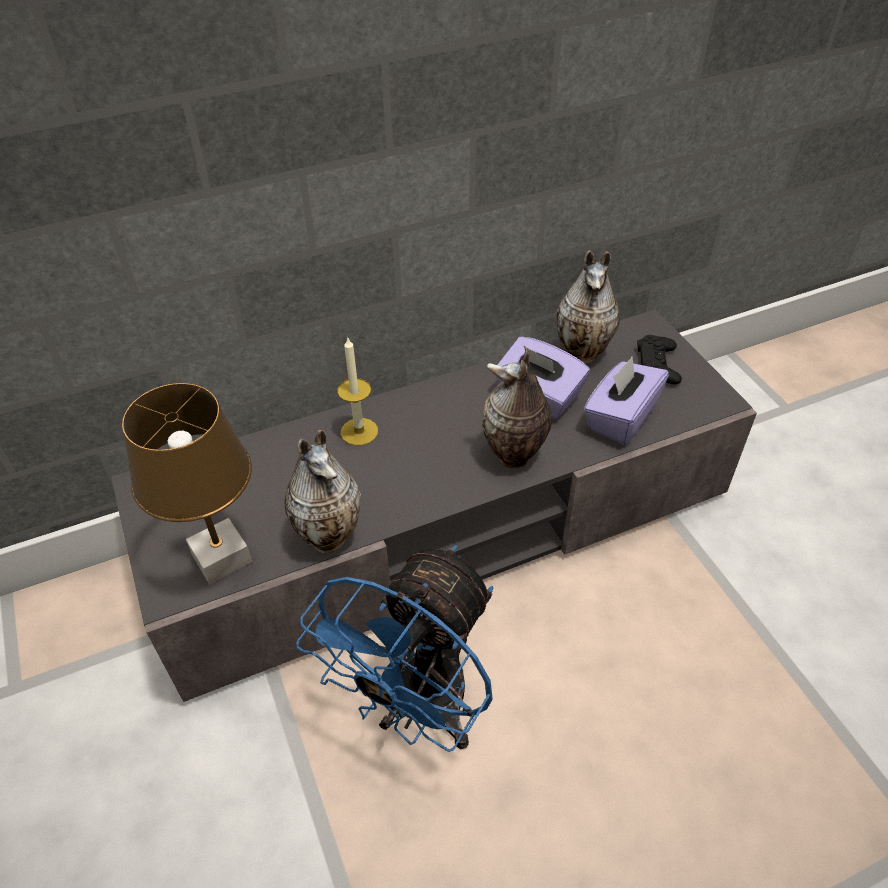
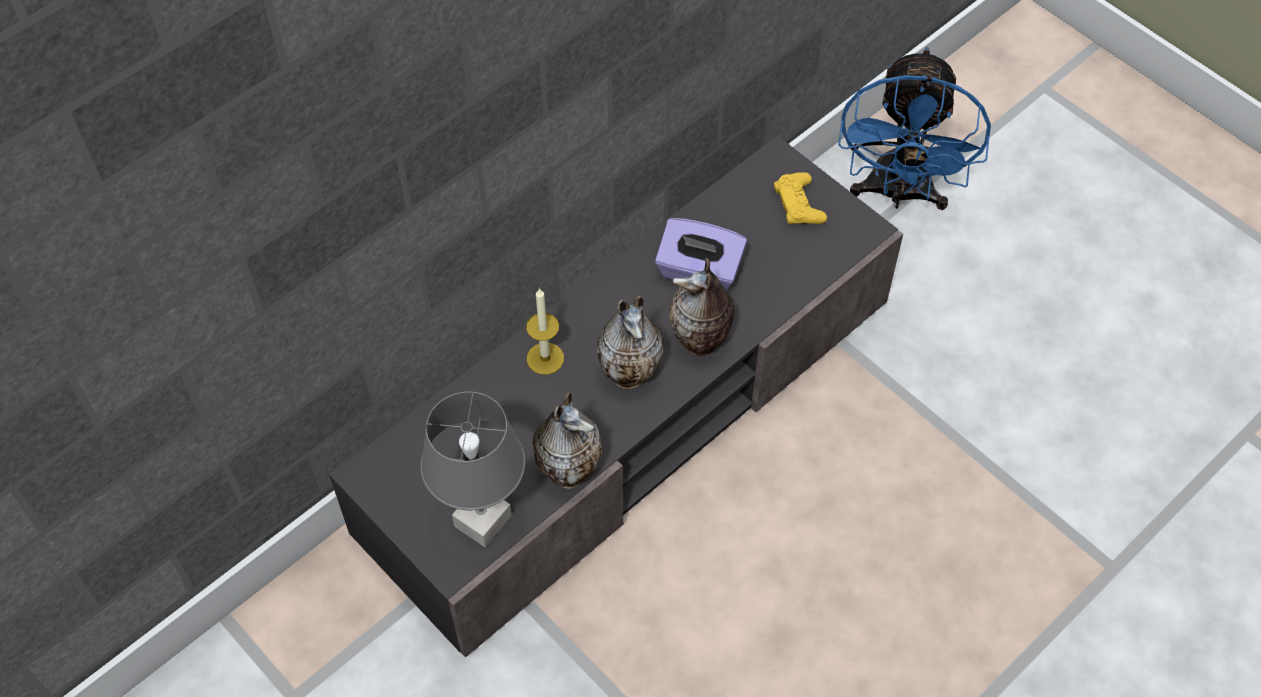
camera: 20 degrees left, 10 degrees up
brown table lamp [122,383,252,584] -> grey table lamp [421,392,525,547]
blue fan [296,545,493,752] -> blue fan moved to [838,47,991,210]
vase [556,250,620,364] -> vase moved to [597,296,664,389]
purple tissue box [584,356,669,445] -> none
black game controller [637,335,682,385] -> yellow game controller [774,172,827,224]

